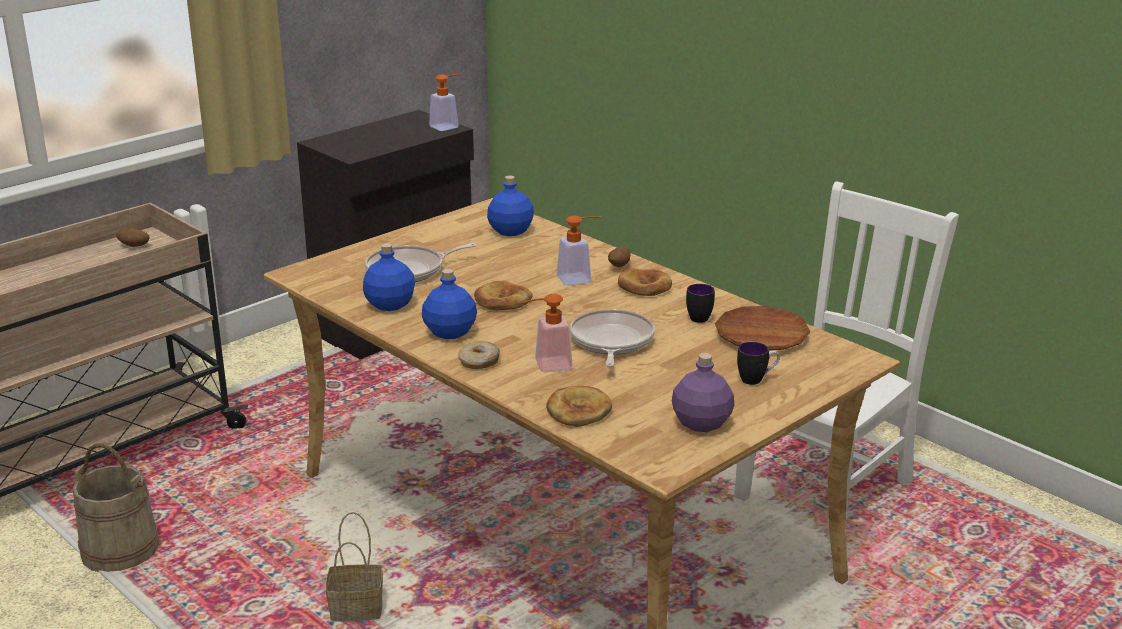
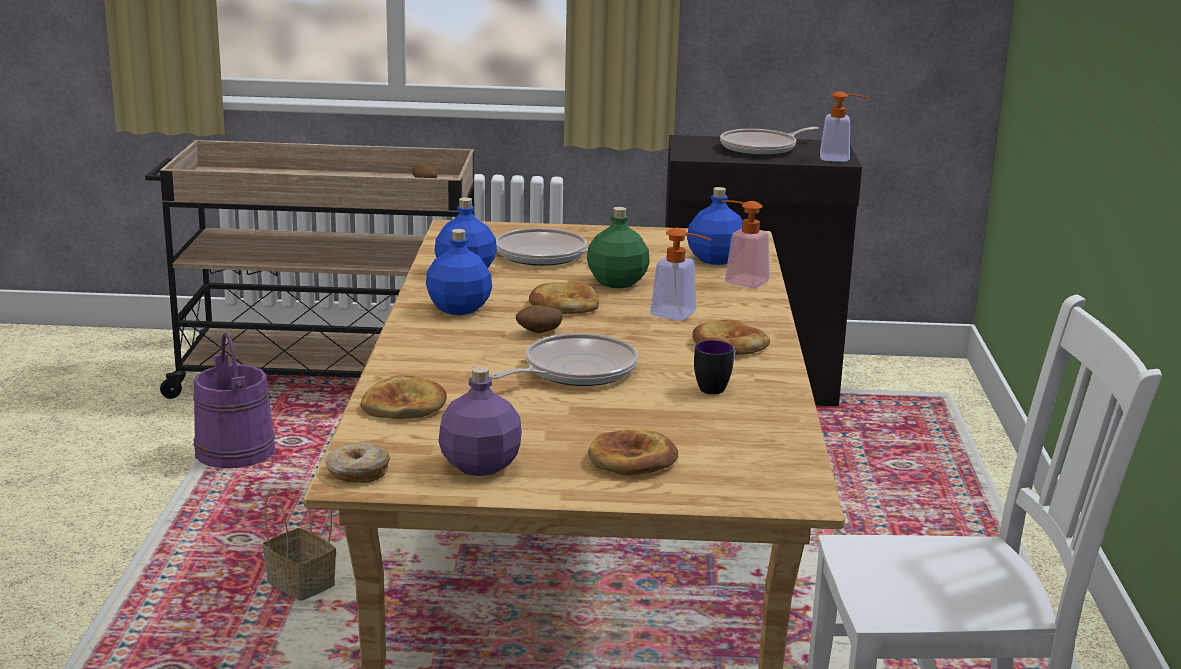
camera: 45 degrees right, 5 degrees down
beige bucket [72,443,159,572] -> purple bucket [193,332,275,468]
donut [459,341,500,369] -> donut moved to [326,443,390,483]
soap dispenser [522,294,573,372] -> soap dispenser moved to [721,200,770,289]
potato [608,246,630,267] -> potato moved to [516,305,563,333]
brown plate [715,306,810,350] -> none
mug [737,342,780,385] -> bread [588,429,678,476]
none -> green bottle [587,207,650,288]
none -> frying pan [720,127,819,156]

